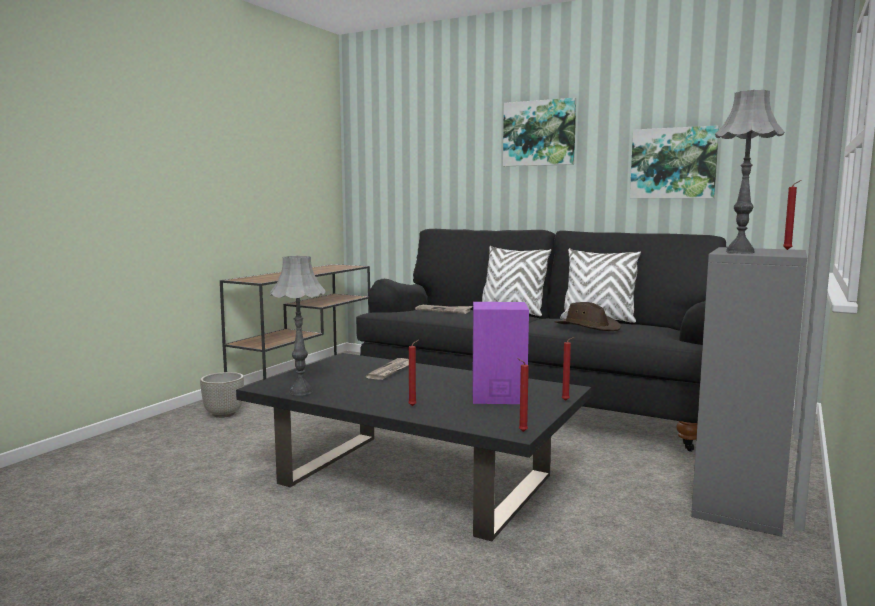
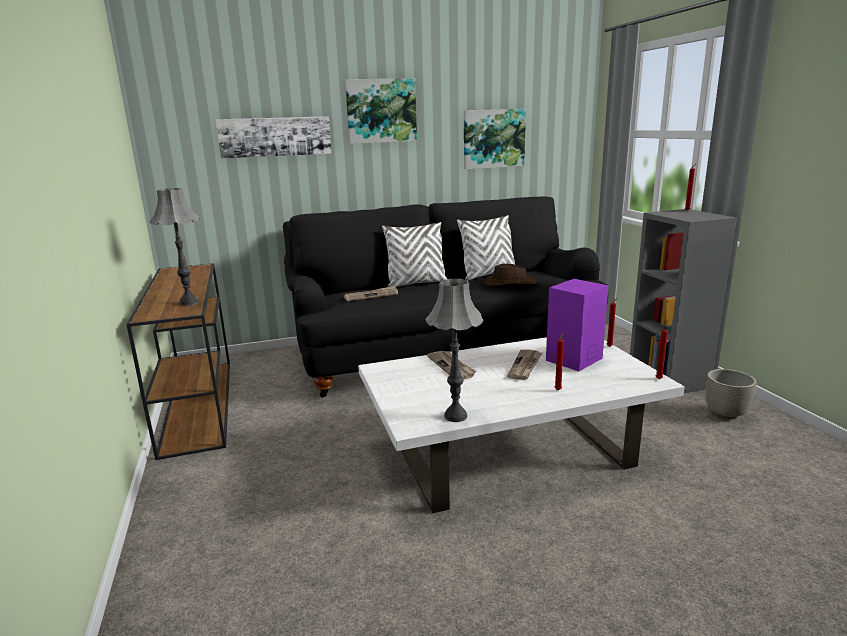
camera: 45 degrees left, 10 degrees up
grey planter [200,372,244,418] -> grey planter moved to [706,369,757,419]
black coffee table [236,353,591,542] -> white coffee table [358,337,685,513]
grey table lamp [715,90,785,253] -> grey table lamp moved to [150,188,200,306]
none -> picture [215,116,332,159]
none -> newspaper [507,349,542,380]

